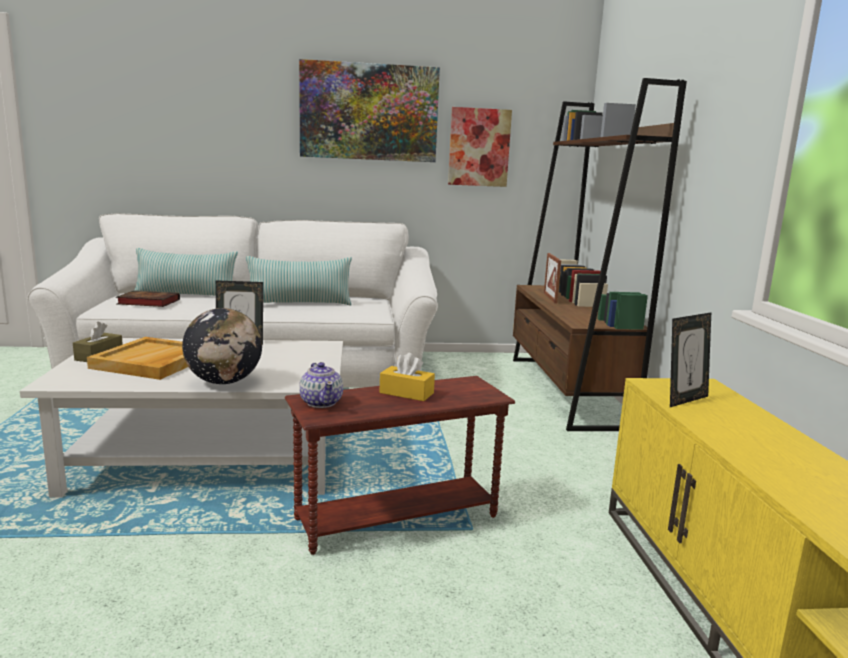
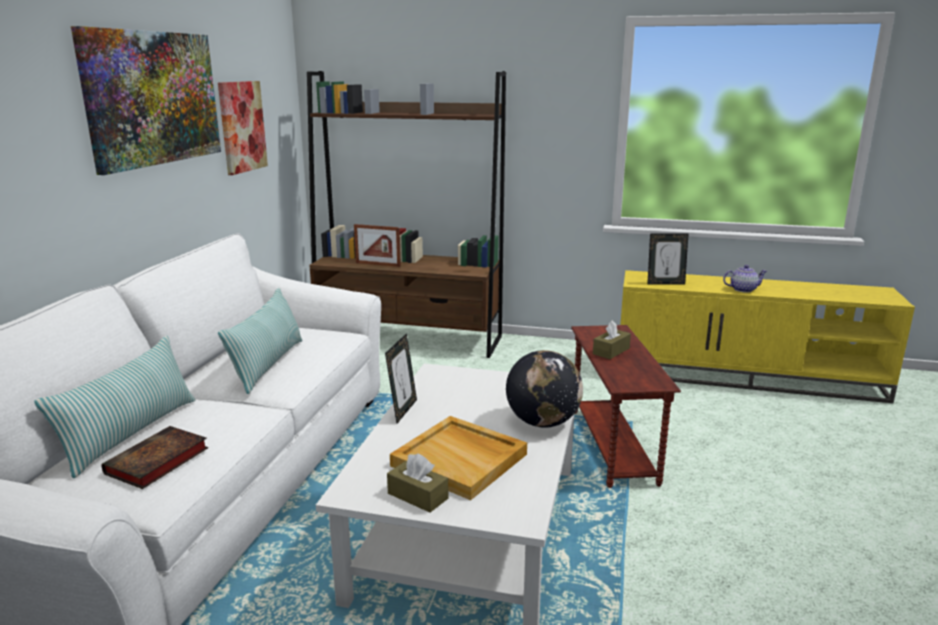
camera: 70 degrees left, 5 degrees up
teapot [299,362,343,408] -> teapot moved to [723,265,767,293]
yellow tissue box [380,353,435,401] -> brown tissue box [593,320,631,359]
picture frame [670,312,711,407] -> picture frame turned 105 degrees clockwise [647,234,689,285]

